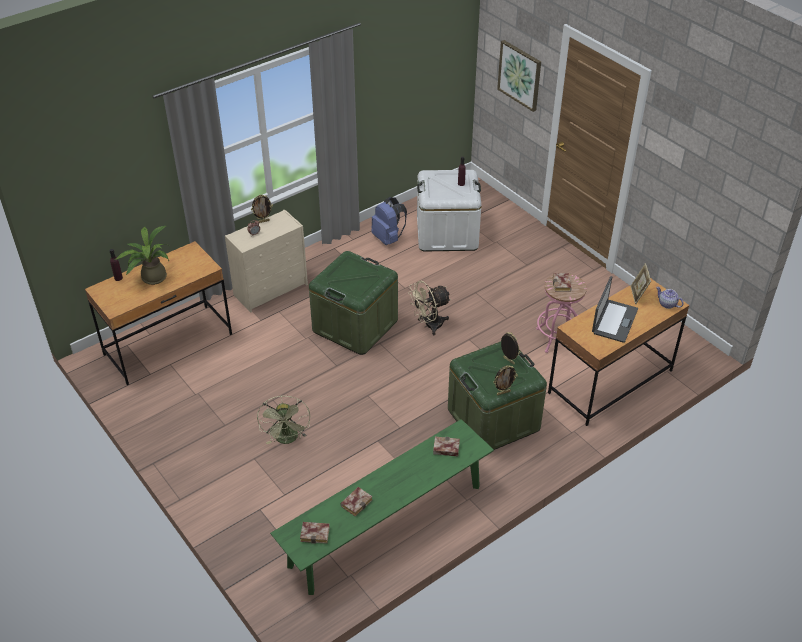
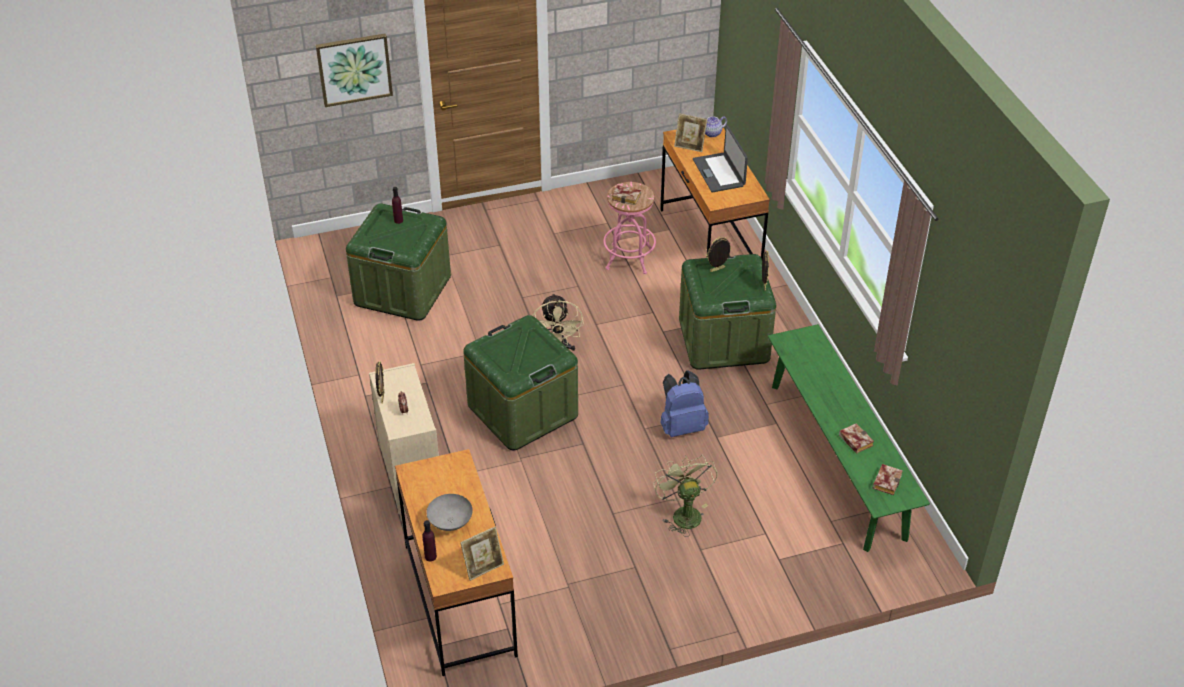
camera: 70 degrees left, 0 degrees up
potted plant [114,226,171,285] -> grey bowl [426,494,473,531]
green fan [257,396,310,444] -> green fan turned 120 degrees counterclockwise [654,455,718,537]
blue backpack [371,197,407,245] -> blue backpack moved to [661,370,709,437]
white storage box [417,170,481,251] -> green storage box [346,203,451,321]
book [433,437,460,456] -> none
laptop [592,276,638,343] -> laptop turned 150 degrees counterclockwise [693,125,748,192]
none -> picture frame [460,527,504,581]

